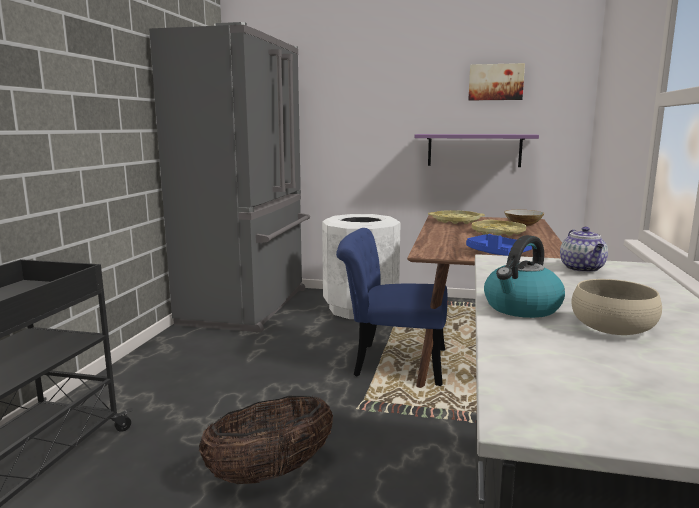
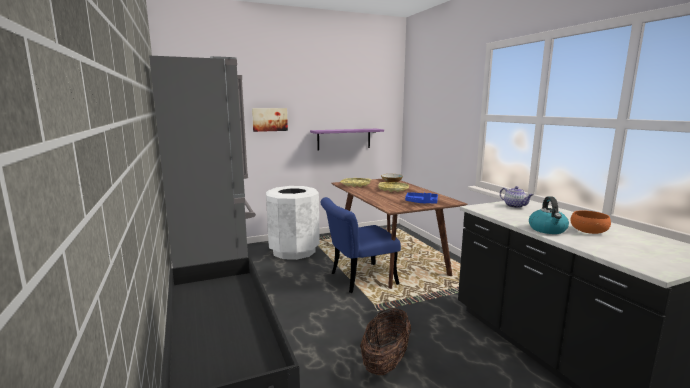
camera: 35 degrees left, 0 degrees up
picture [468,63,525,100] -> picture moved to [252,108,288,132]
beige bowl [571,279,662,335] -> orange bowl [570,210,611,234]

